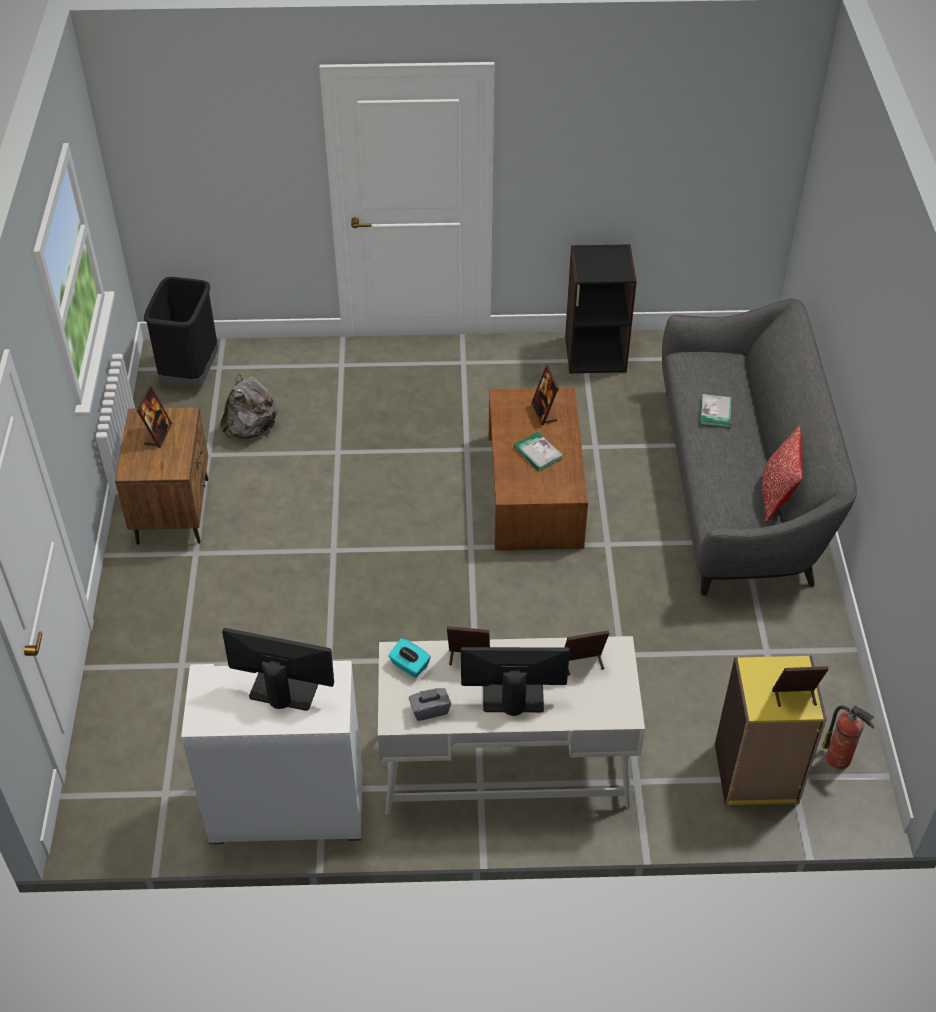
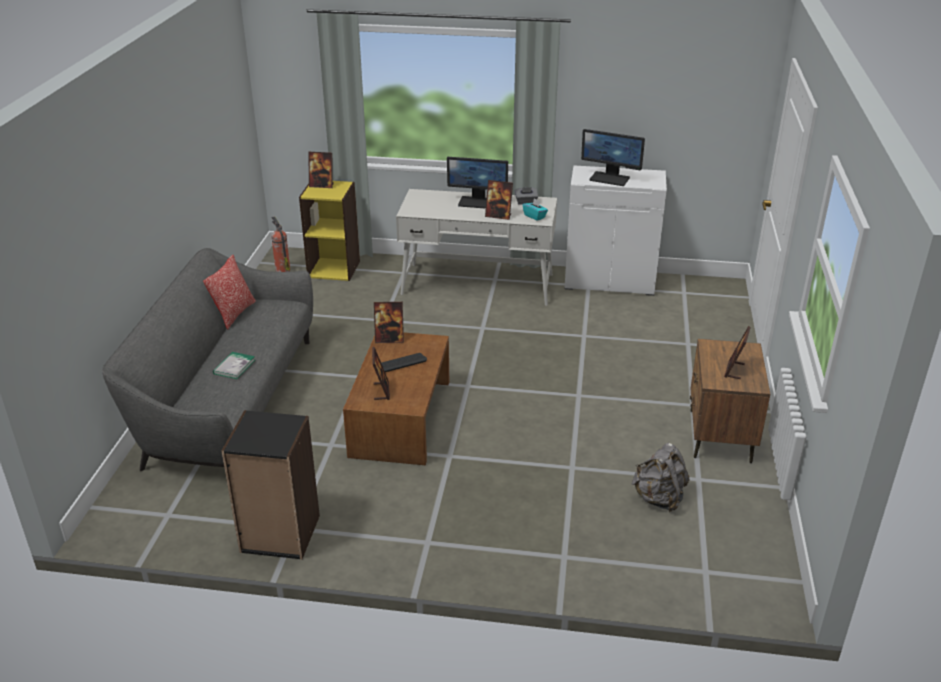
camera: 170 degrees left, 15 degrees down
black trash can [144,277,218,386] -> none
book [514,432,563,471] -> keyboard [381,353,427,372]
picture frame [564,630,609,676] -> picture frame moved to [374,302,404,343]

